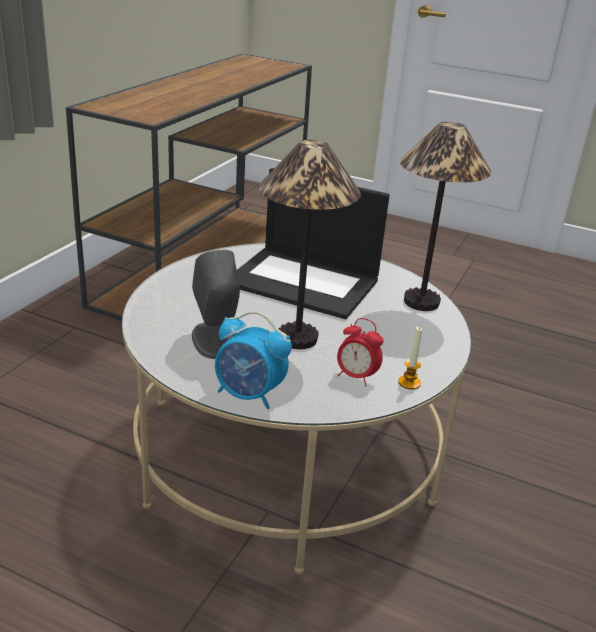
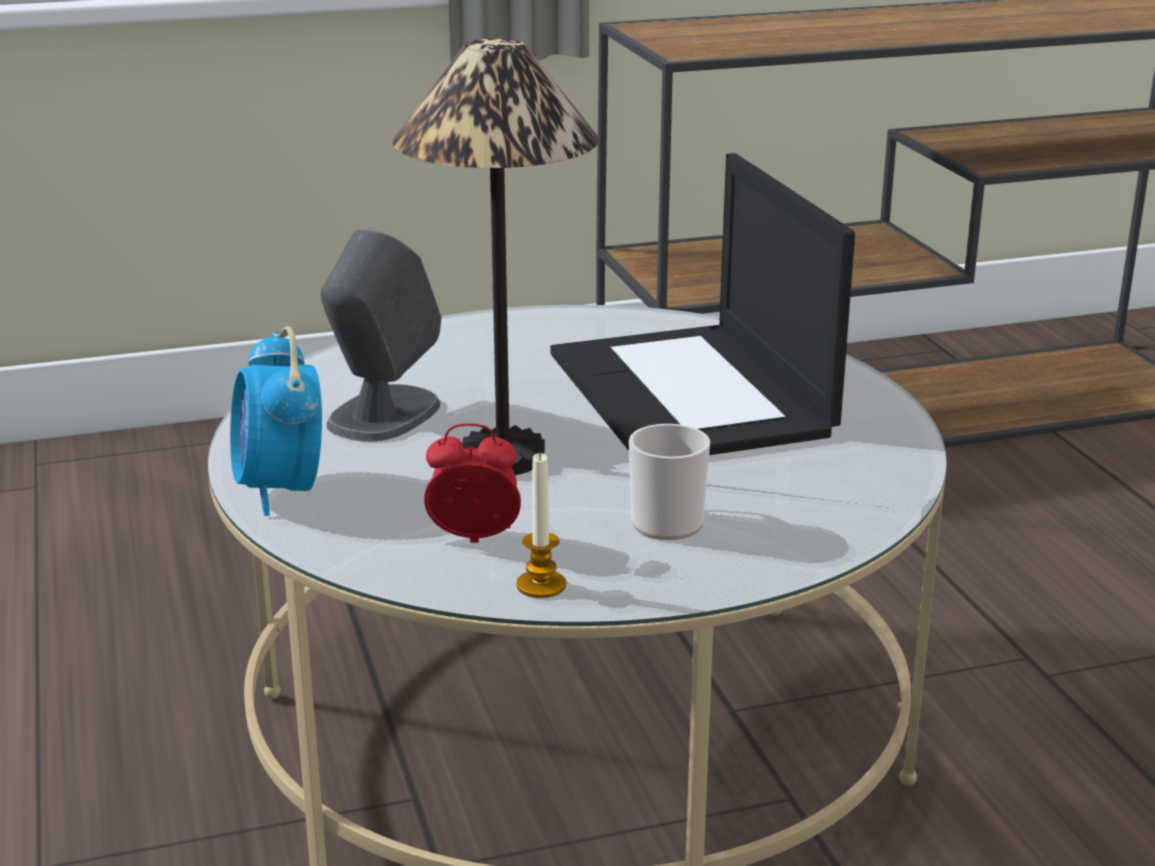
camera: 50 degrees right, 5 degrees down
alarm clock [337,318,384,387] -> alarm clock turned 105 degrees clockwise [424,423,521,543]
table lamp [400,122,491,311] -> none
none -> mug [629,424,710,540]

